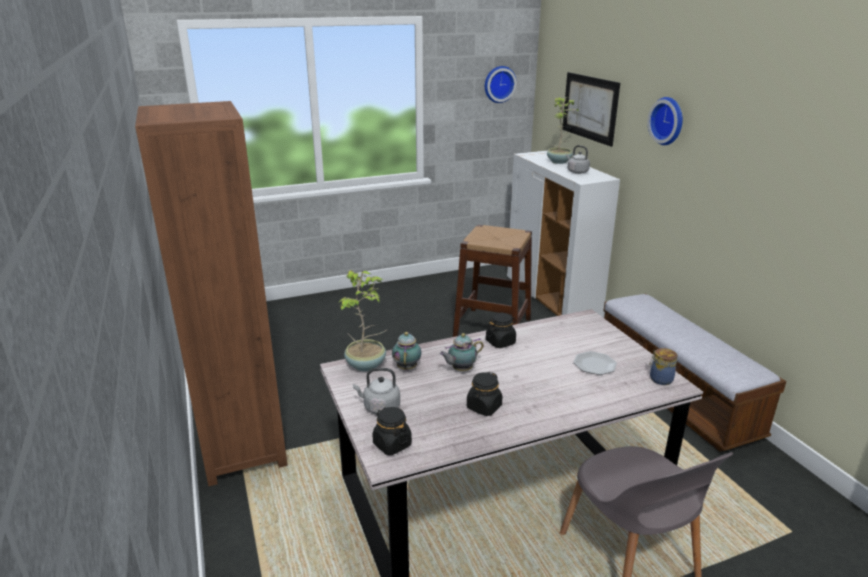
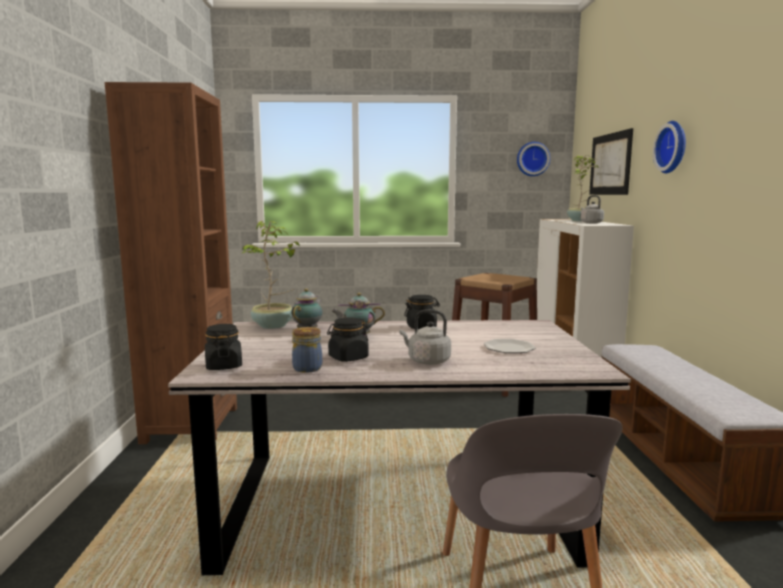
camera: 20 degrees right, 15 degrees down
grey kettle [353,368,400,414] -> grey kettle moved to [400,310,451,365]
jar [649,348,678,385] -> jar moved to [292,327,322,373]

